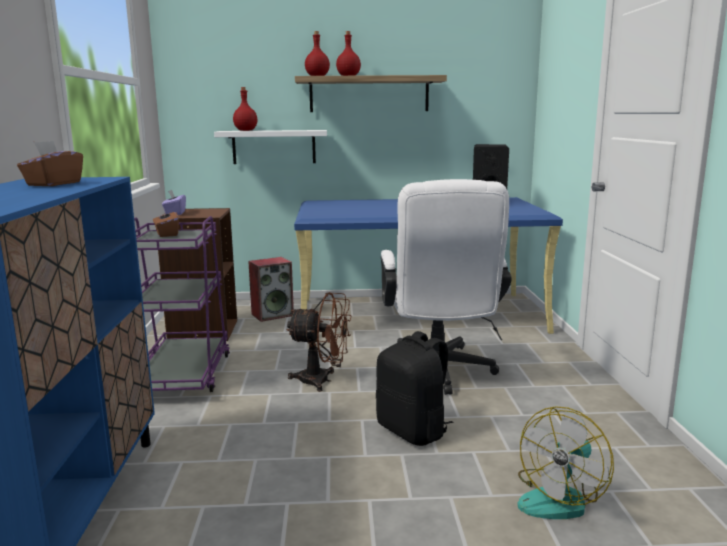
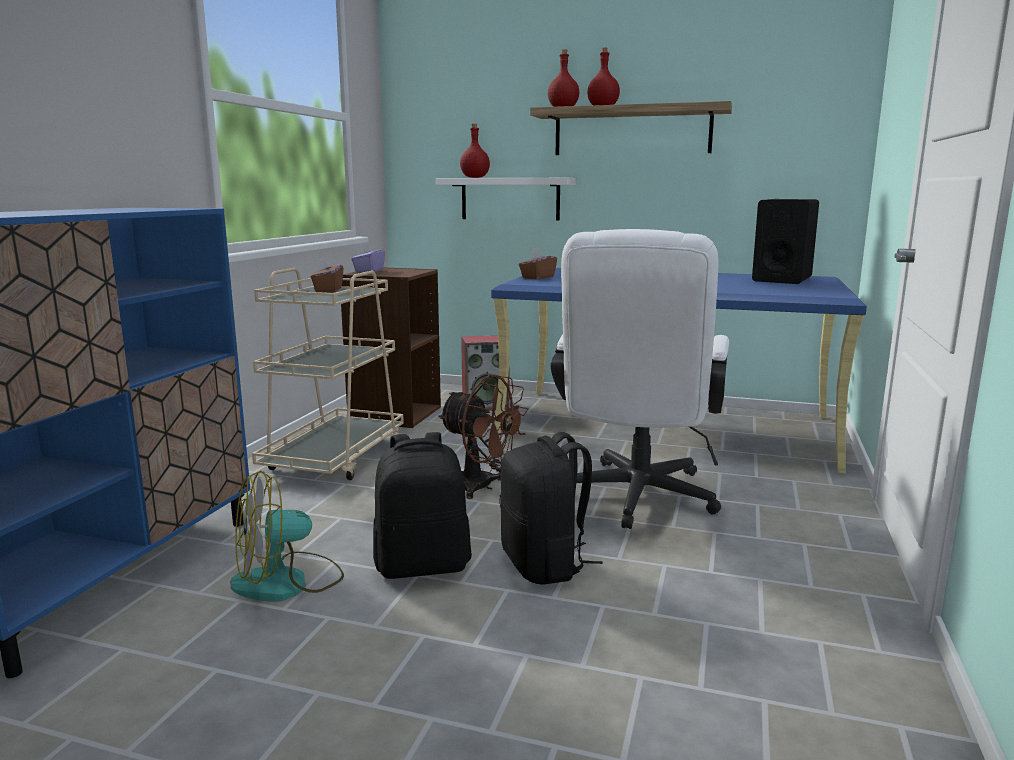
camera: 20 degrees right, 0 degrees up
brown tissue box [17,141,83,186] -> brown tissue box moved to [519,248,557,279]
purple cart [134,216,230,392] -> beige cart [252,268,404,480]
fan [517,406,614,519] -> fan moved to [230,471,344,602]
none -> black backpack [373,432,472,579]

